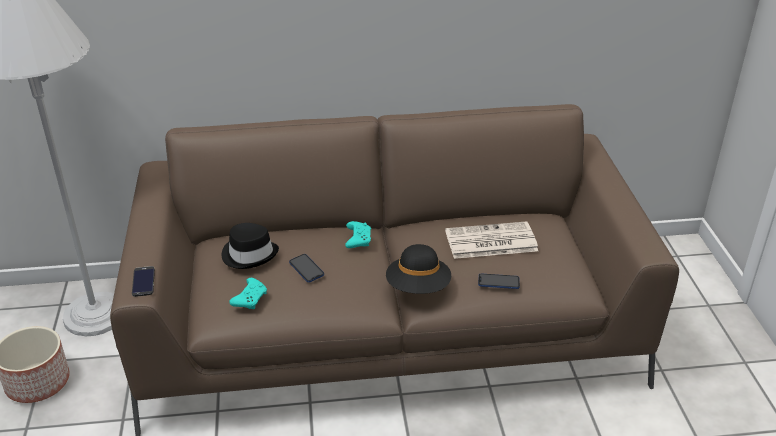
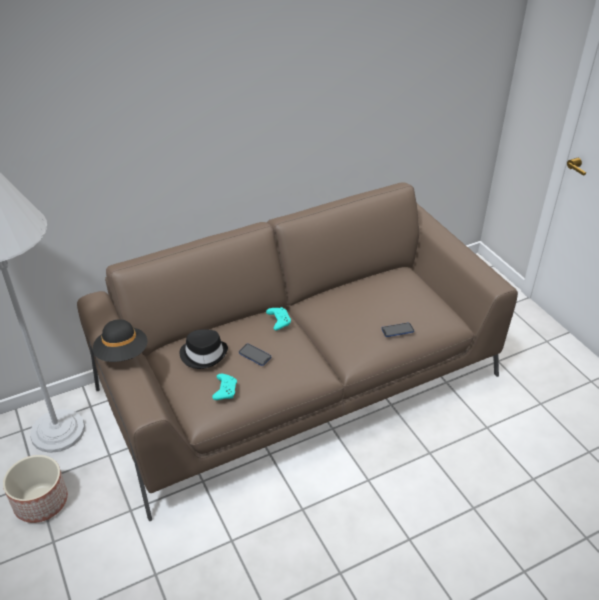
camera: 20 degrees left, 5 degrees up
phone [132,266,155,297] -> none
black hat [386,244,451,294] -> black hat moved to [93,319,147,362]
newspaper [445,221,538,259] -> none

